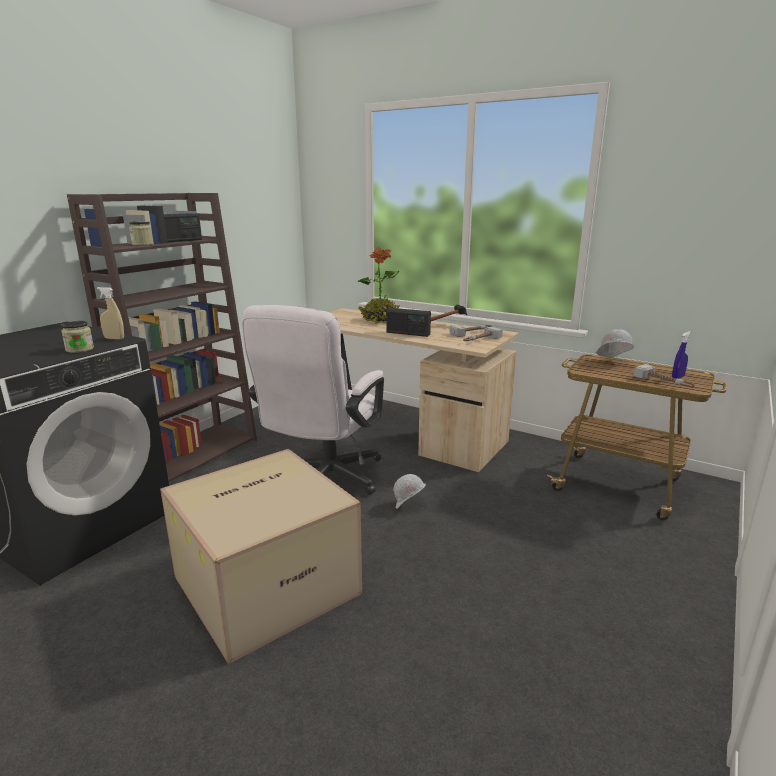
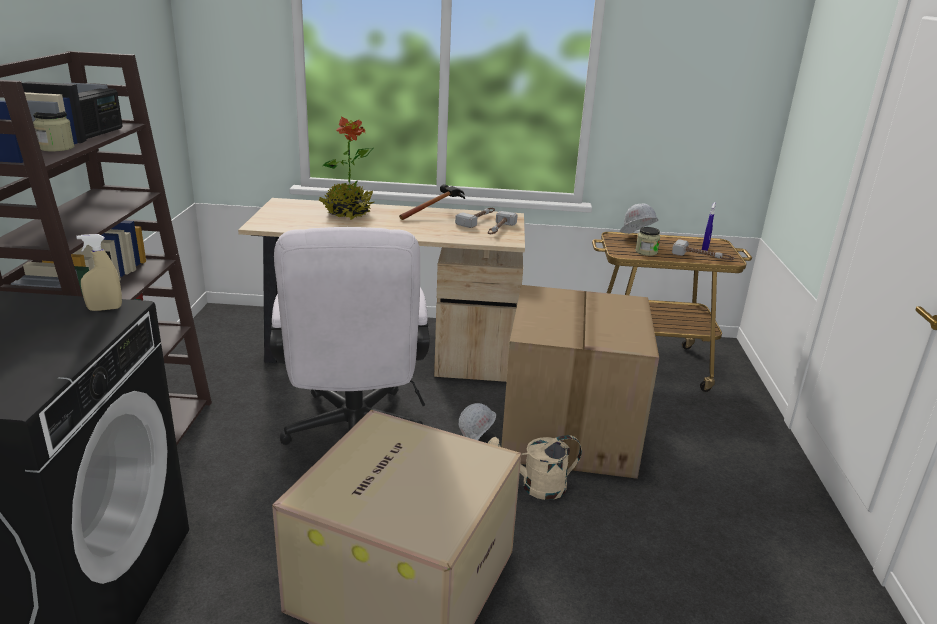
camera: 30 degrees left, 5 degrees up
jar [61,321,94,353] -> jar moved to [635,227,660,256]
radio [387,308,431,337] -> none
none -> beige watering can [488,435,582,500]
none -> cardboard box [501,285,659,479]

